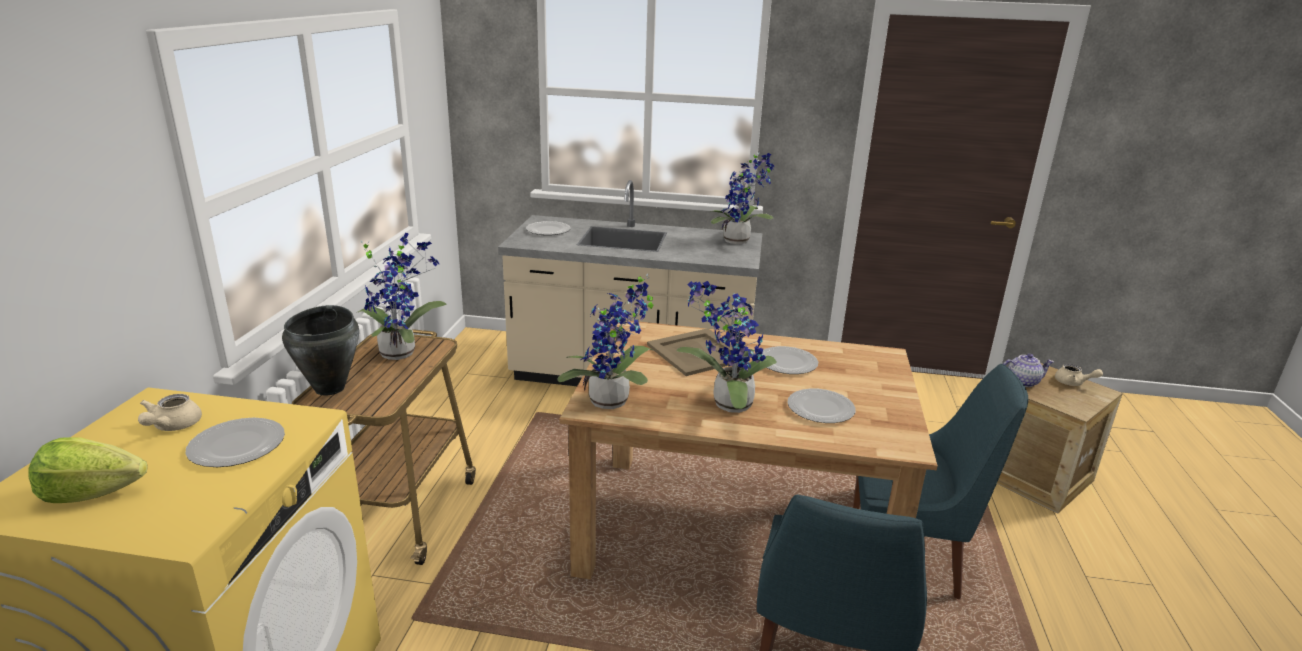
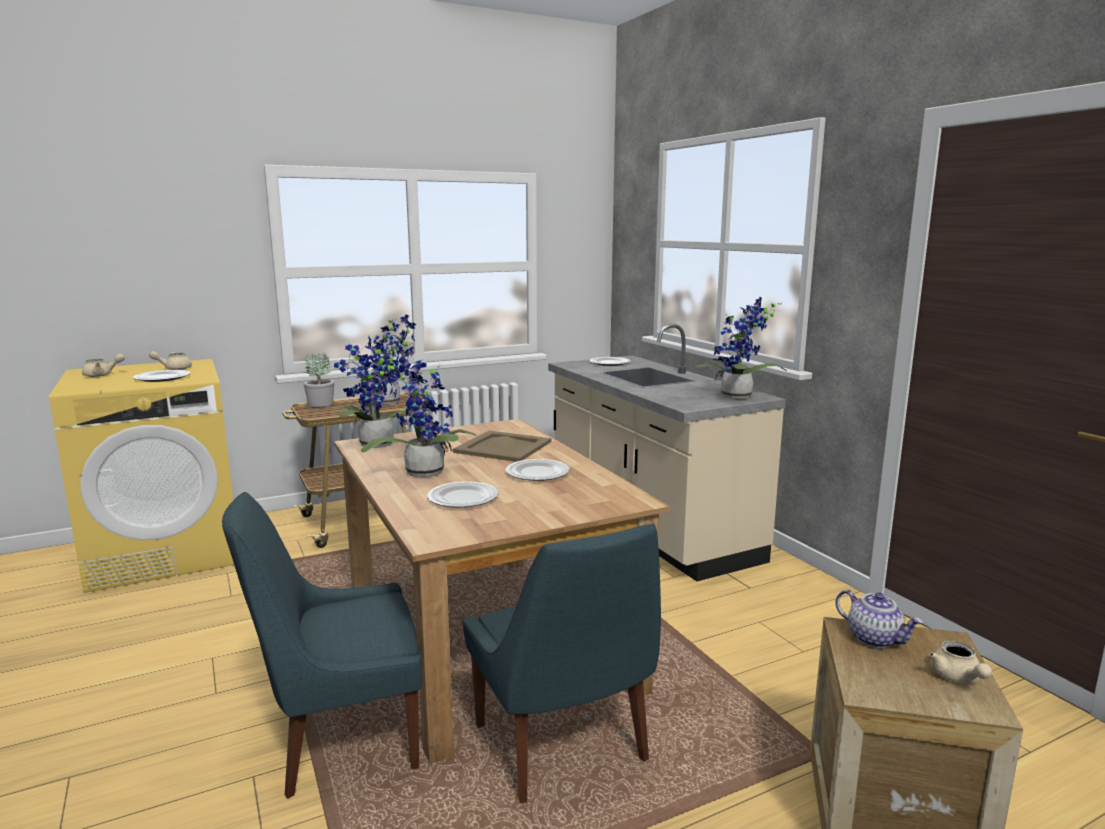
camera: 55 degrees right, 10 degrees down
lettuce [28,437,148,503] -> beige teapot [82,354,125,377]
black cooking pot [282,305,359,395] -> potted plant [304,353,334,407]

